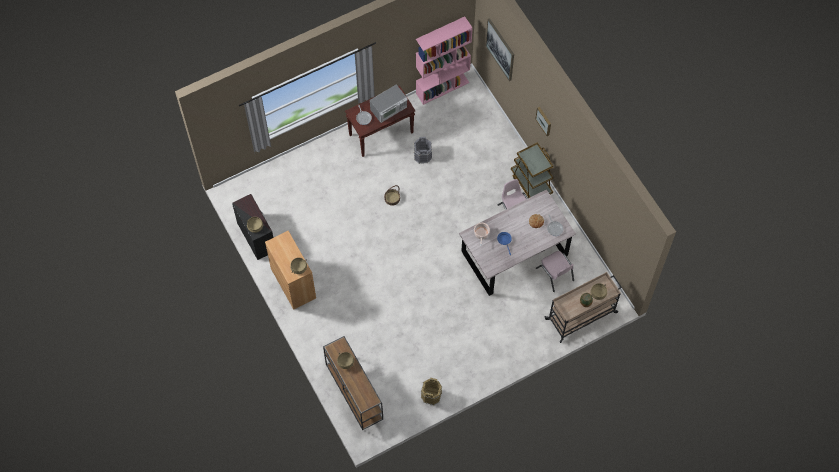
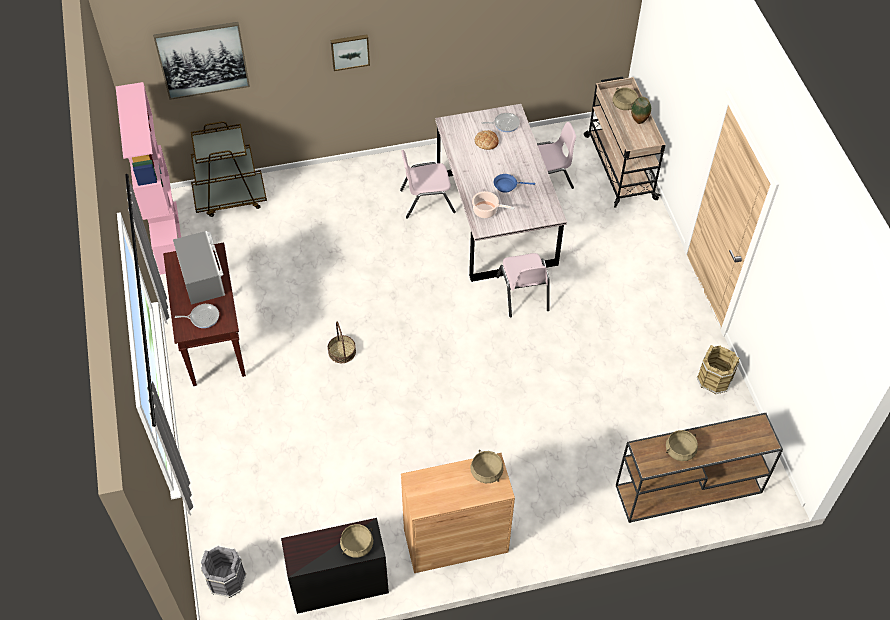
camera: 75 degrees left, 10 degrees down
grey bucket [414,137,433,164] -> grey bucket moved to [201,546,246,598]
brown cart [511,142,553,198] -> brown cart moved to [191,121,267,217]
none -> pink chair [496,253,550,317]

